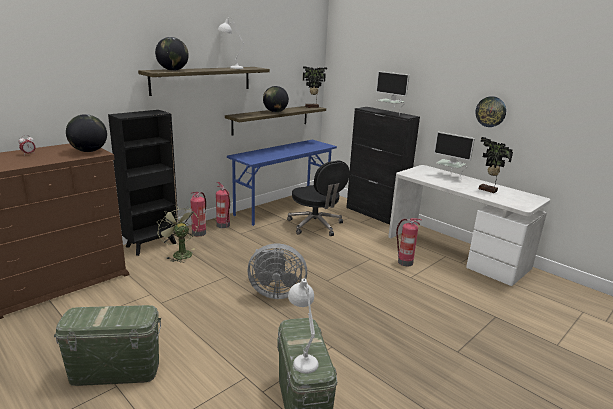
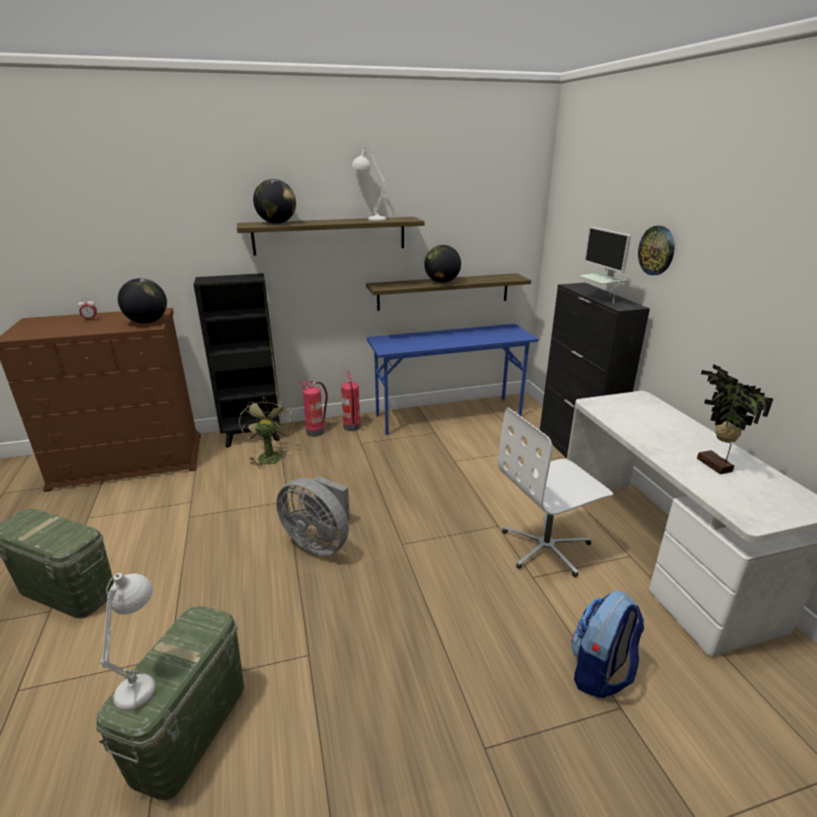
camera: 30 degrees right, 5 degrees up
black office chair [287,161,350,236] -> none
potted plant [303,67,327,108] -> none
fire extinguisher [396,218,422,266] -> white office chair [498,407,613,577]
monitor [434,132,475,177] -> none
wall clock [475,96,506,127] -> wall clock moved to [638,226,674,275]
none -> backpack [571,590,644,698]

